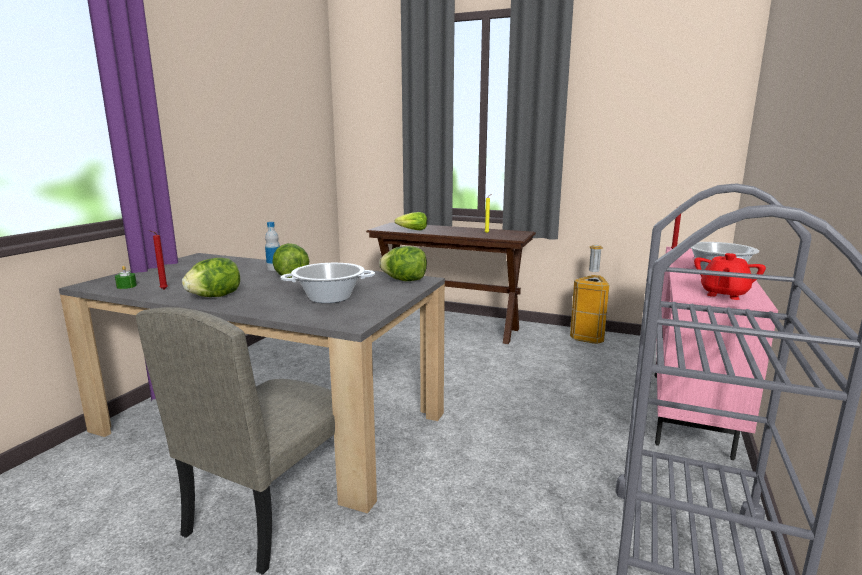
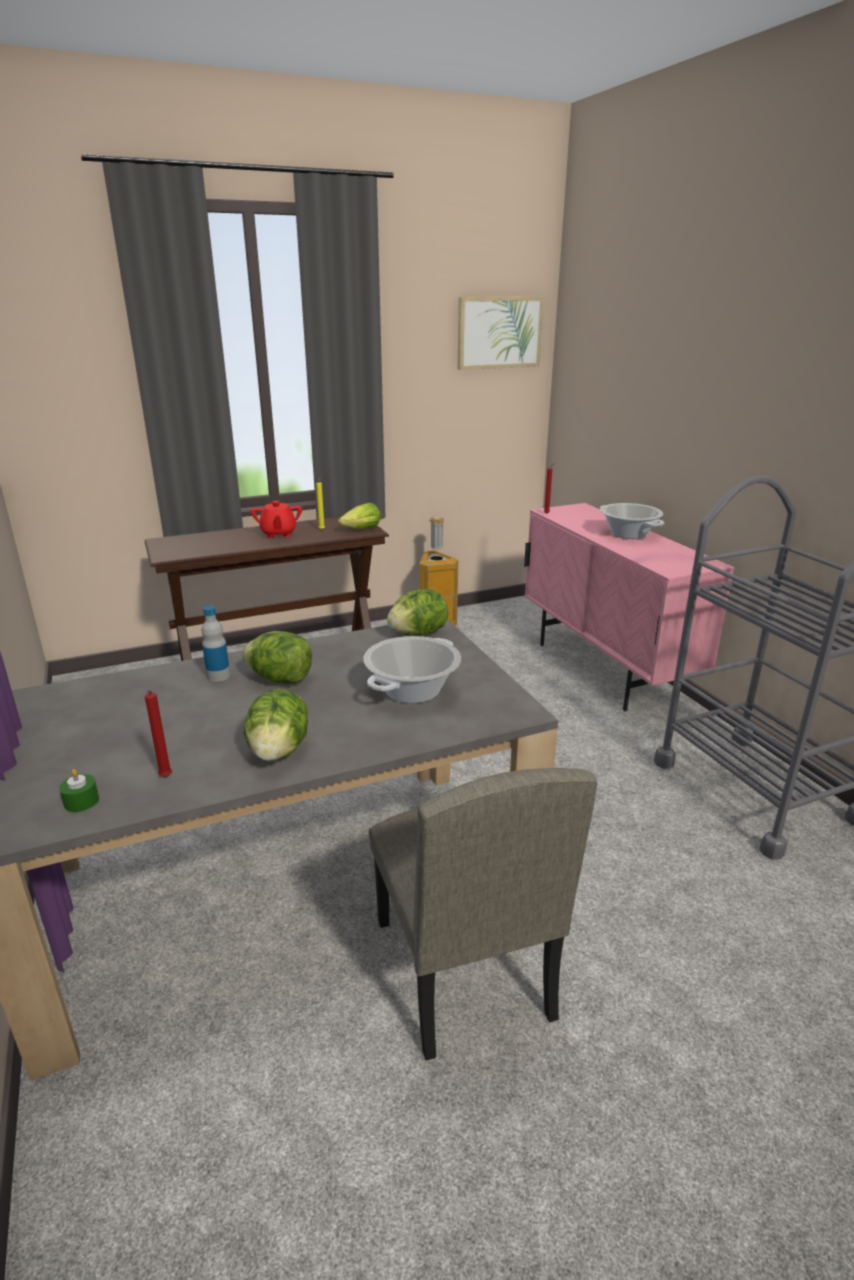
camera: 45 degrees left, 10 degrees up
lettuce [395,212,427,230] -> lettuce moved to [338,503,381,529]
red teapot [694,253,766,300] -> red teapot moved to [250,501,302,538]
none -> picture [458,297,544,370]

